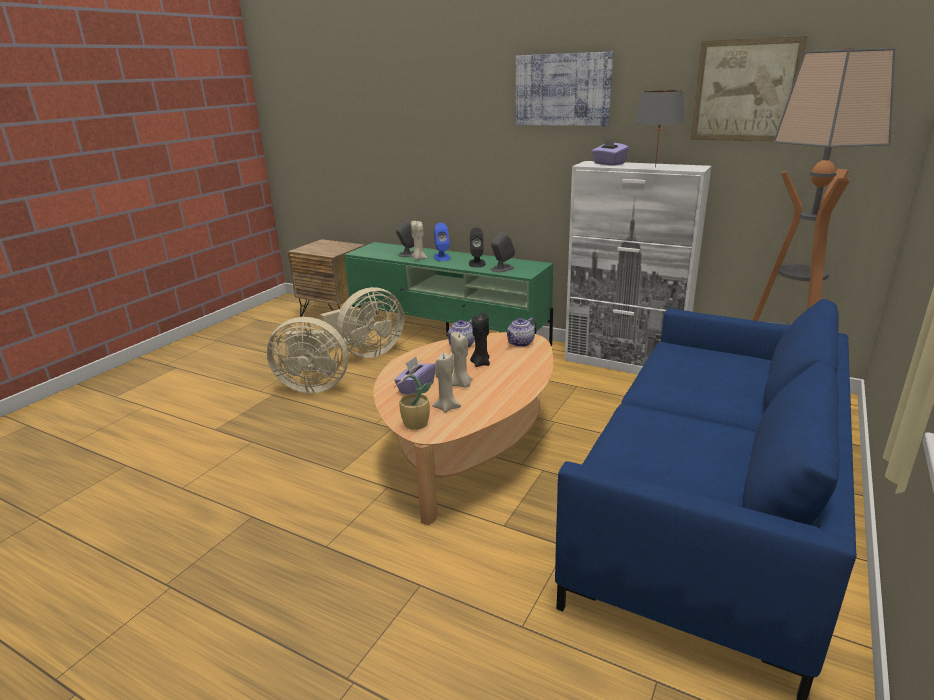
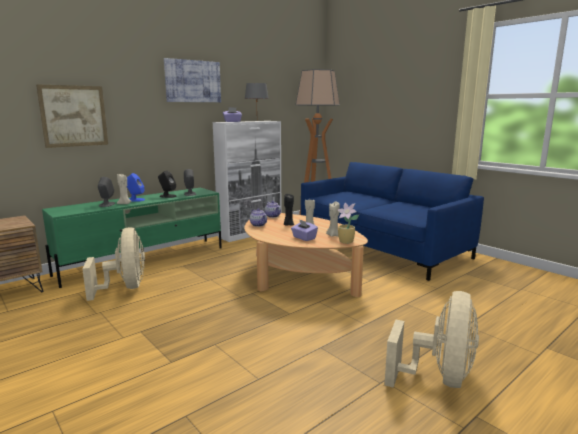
camera: 70 degrees left, 10 degrees down
beige fan [267,317,349,393] -> beige fan moved to [384,291,479,388]
picture [690,36,808,141] -> picture moved to [36,84,108,148]

